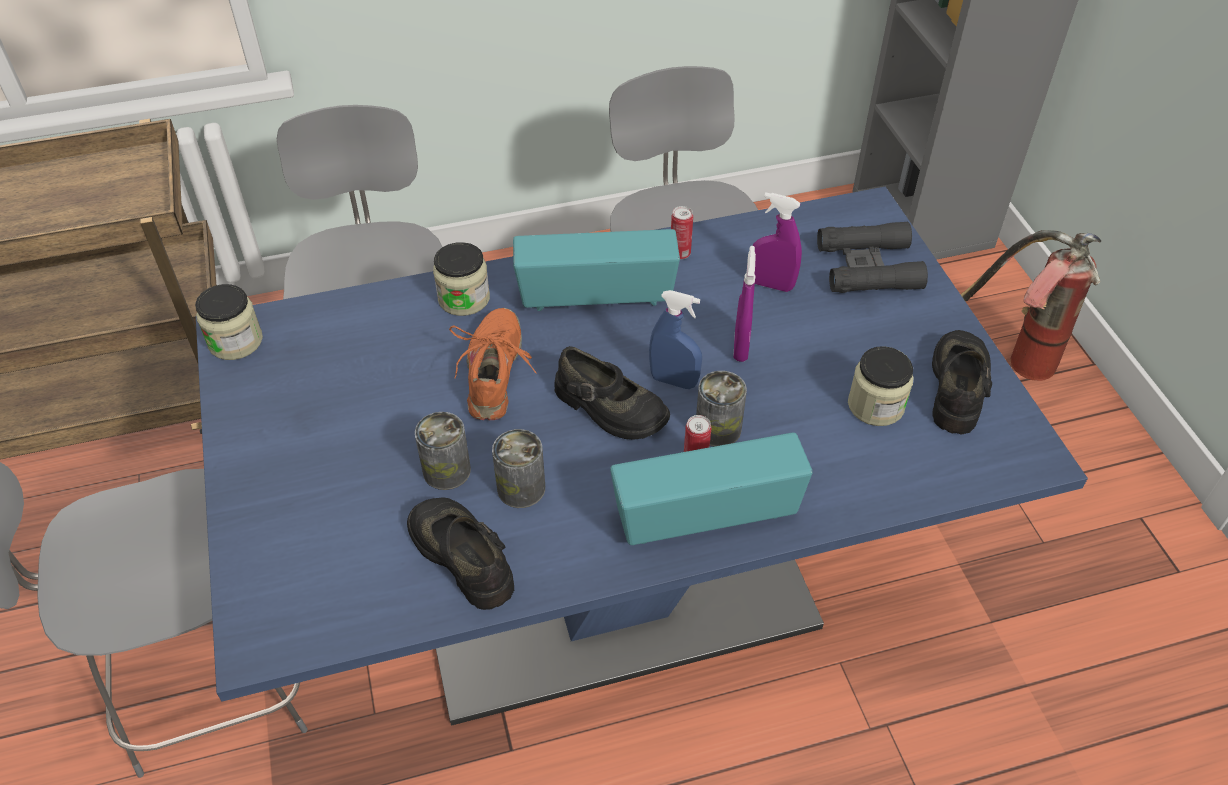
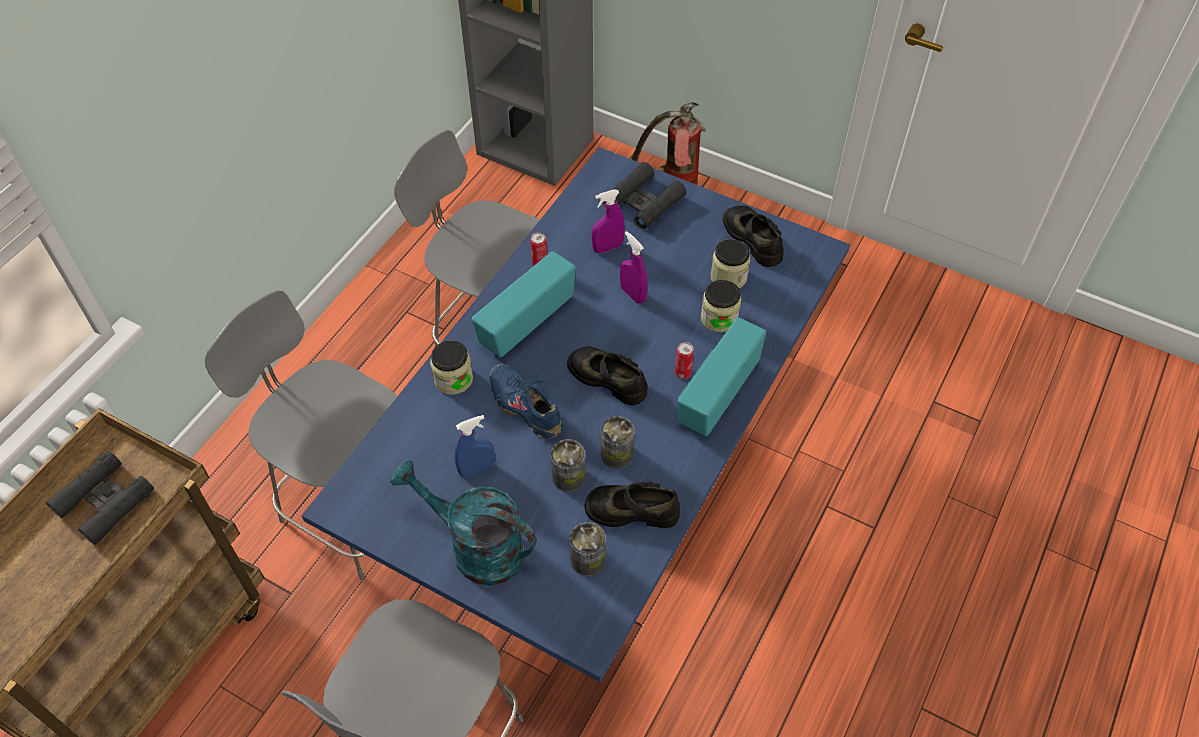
camera: 45 degrees left, 5 degrees up
jar [195,284,263,360] -> jar moved to [701,280,741,332]
orange shoe [449,308,536,420] -> blue shoe [489,364,564,439]
black shoe [554,346,670,439] -> black shoe turned 135 degrees counterclockwise [567,346,647,406]
blue spray bottle [649,290,702,389] -> blue spray bottle moved to [454,415,495,479]
can [696,371,747,446] -> can moved to [570,522,606,576]
none -> black binoculars [46,451,154,545]
none -> turquoise watering can [390,459,537,585]

